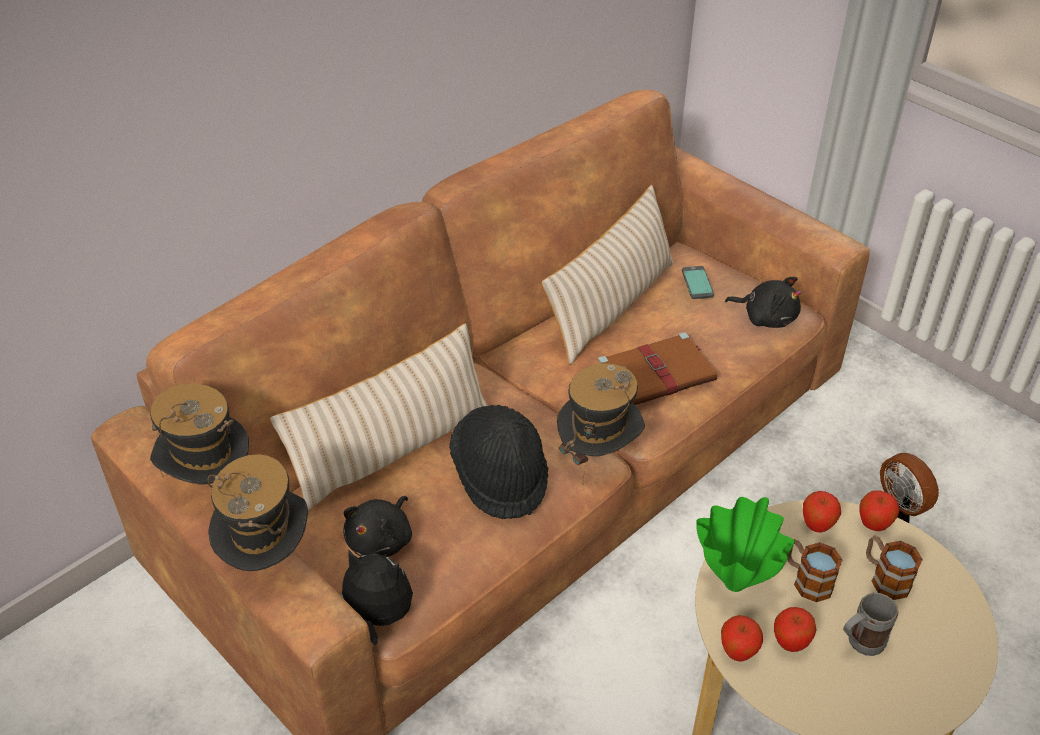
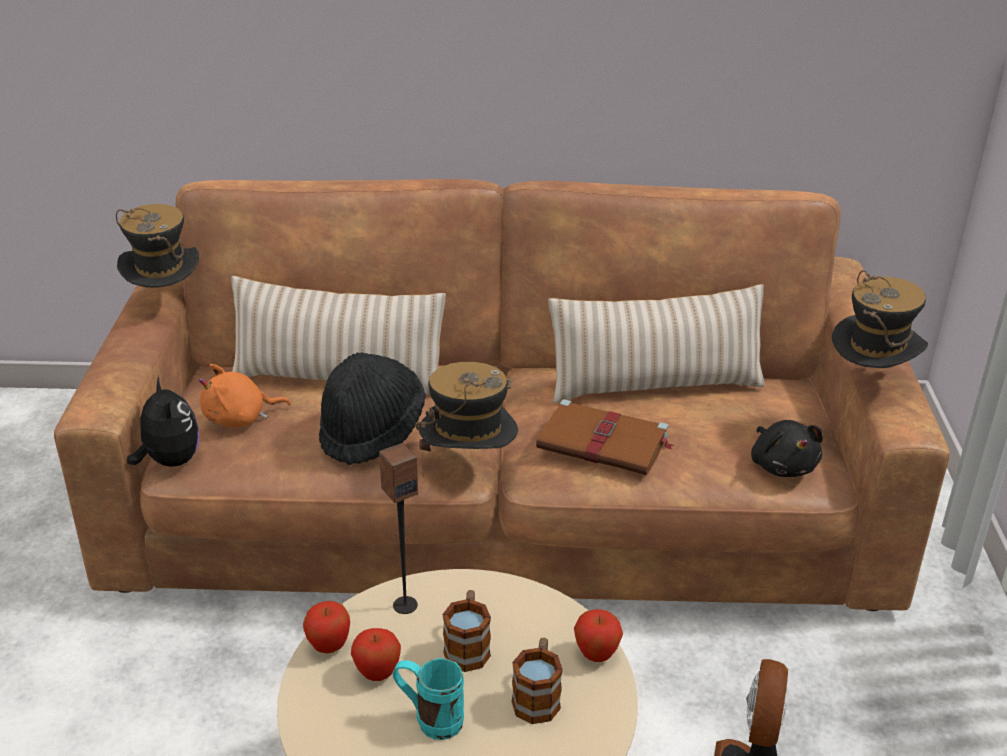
camera: 45 degrees right, 10 degrees down
hat [208,454,308,571] -> hat moved to [832,270,928,368]
black plush toy [343,496,412,557] -> orange plush toy [199,364,291,428]
phone [682,266,714,299] -> none
green vase [696,497,795,592] -> speaker [379,443,418,614]
apple [803,491,841,532] -> none
grey mug [843,592,898,656] -> turquoise mug [393,658,464,740]

